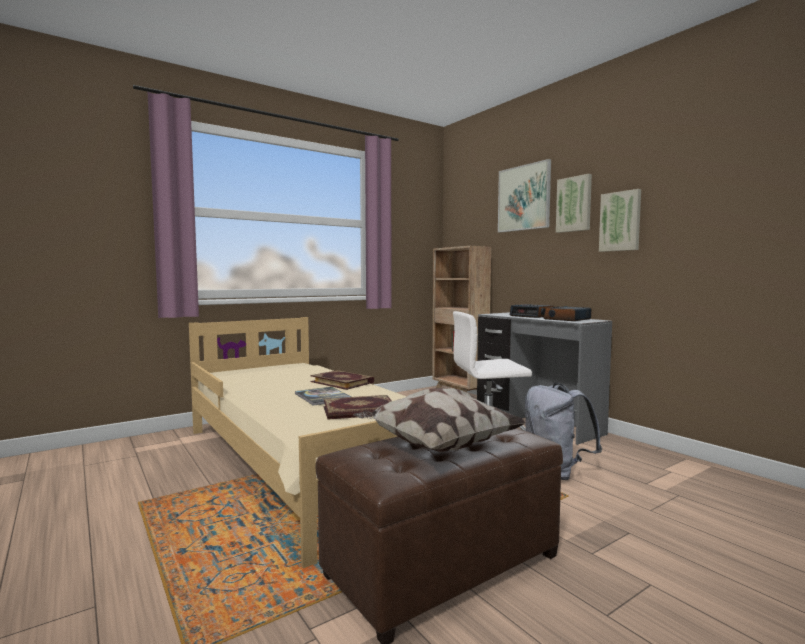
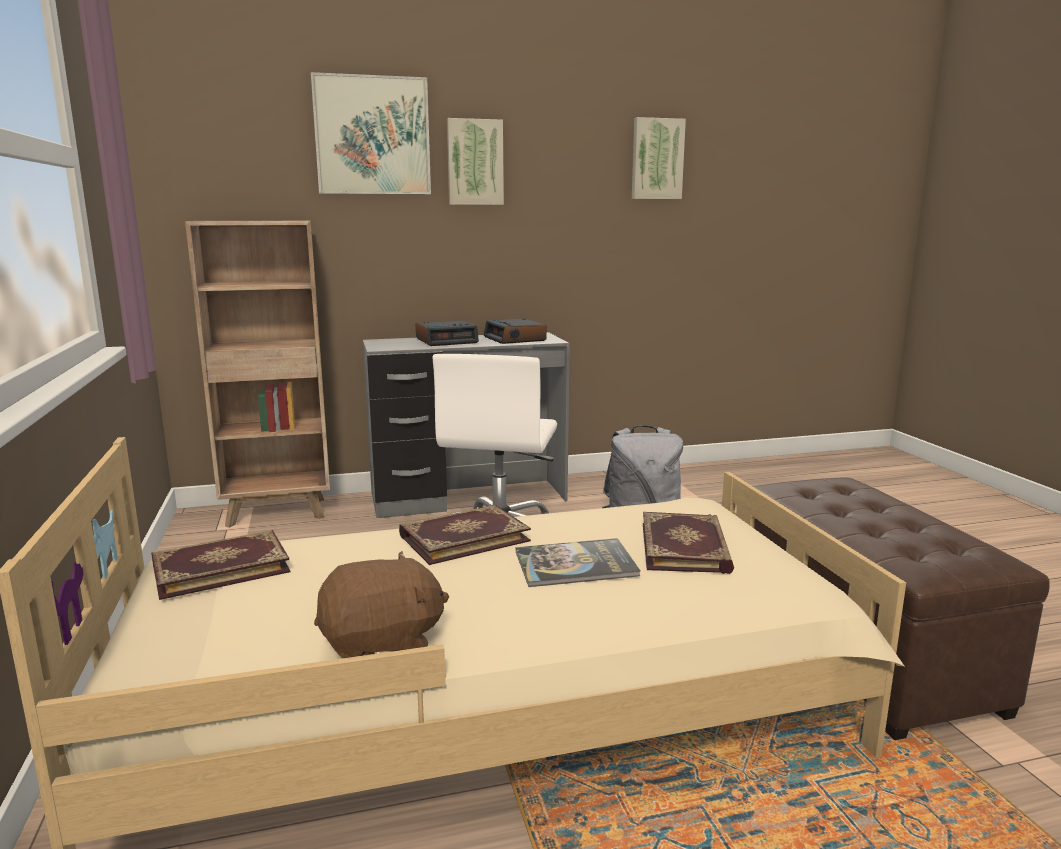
camera: 70 degrees left, 10 degrees up
pillow [353,388,527,452] -> none
picture [599,189,641,252] -> picture moved to [632,117,686,199]
none -> book [151,530,290,600]
none -> brown plush toy [314,551,449,658]

